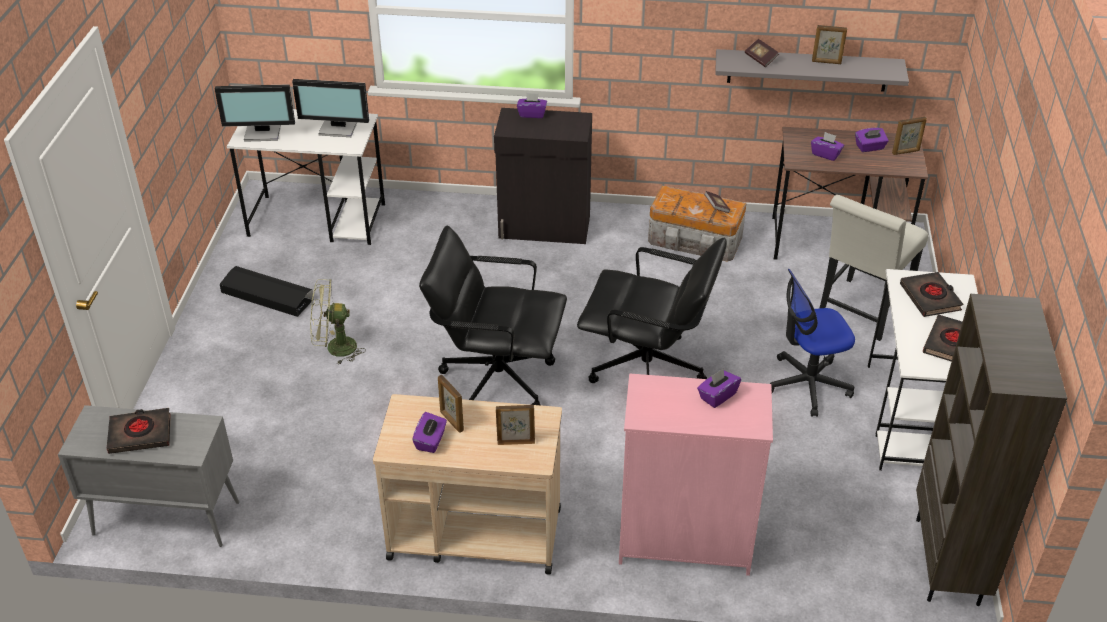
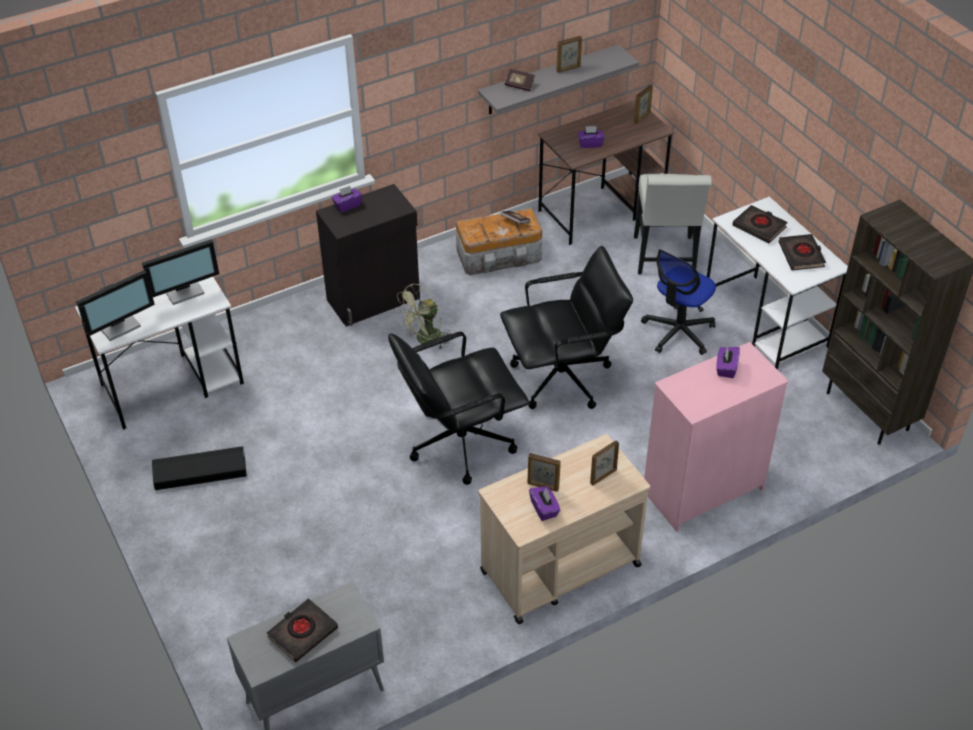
camera: 35 degrees left, 5 degrees up
green fan [310,279,366,365] -> green fan moved to [396,284,450,349]
purple tissue box [855,128,889,152] -> none

